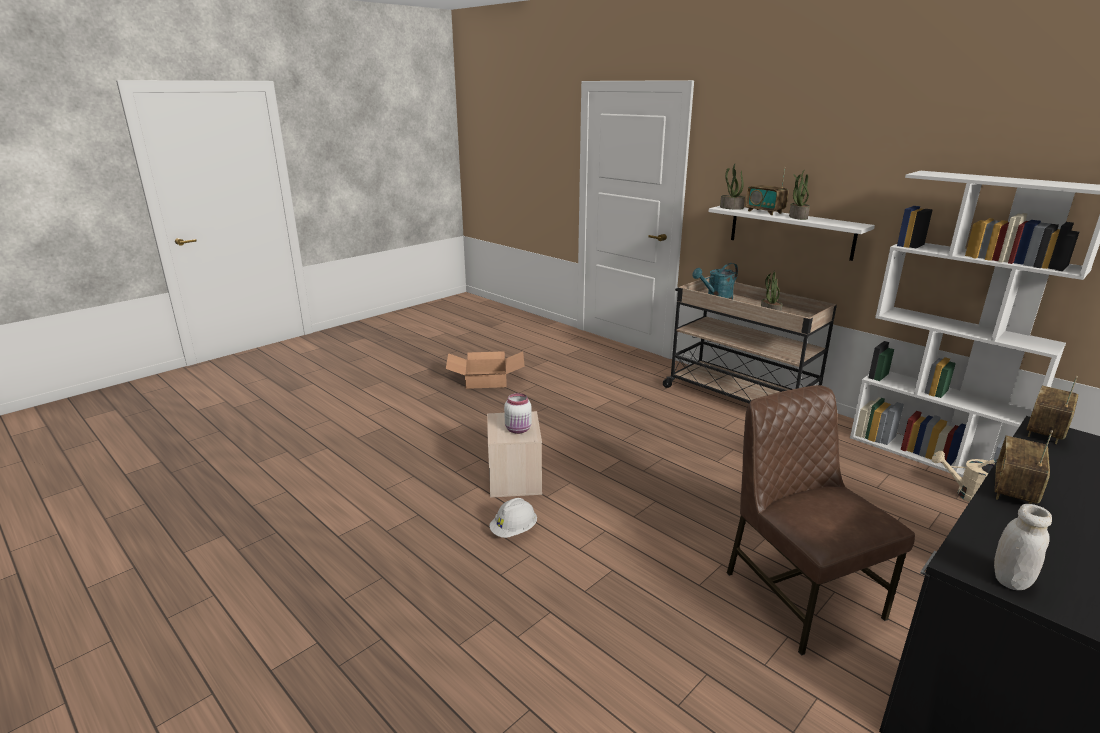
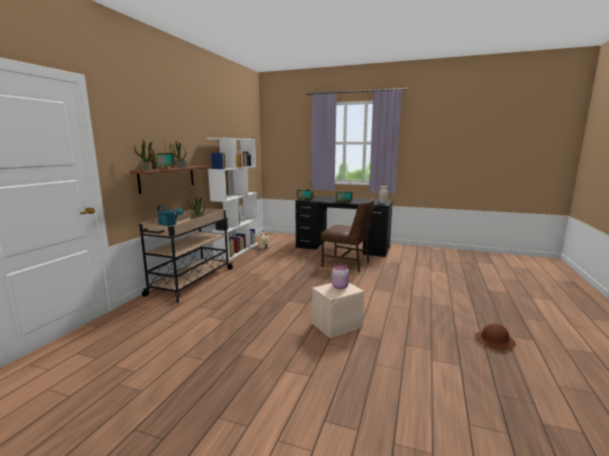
camera: 115 degrees left, 10 degrees down
cardboard box [446,351,525,389] -> none
white hard hat [489,498,537,538] -> none
white jar [504,393,532,434] -> pink jar [332,264,349,289]
white shelf [708,206,875,261] -> brown shelf [130,165,210,194]
brown chair [727,385,915,656] -> brown chair turned 105 degrees counterclockwise [321,198,374,273]
none -> brown hard hat [475,323,516,350]

